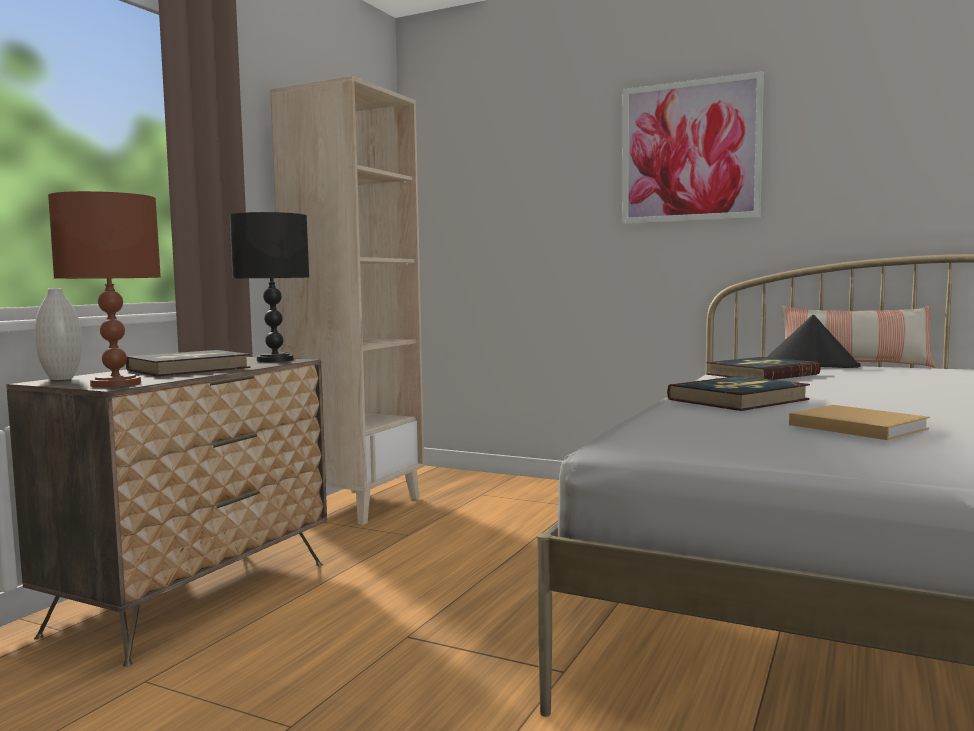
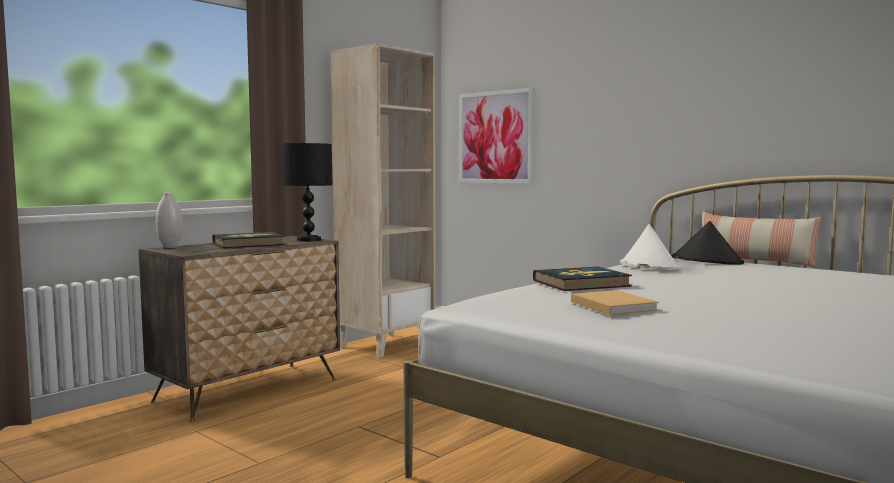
camera: 15 degrees right, 0 degrees up
brown table lamp [48,191,161,388] -> none
picture [622,71,764,224] -> picture moved to [459,88,534,184]
book [706,357,821,380] -> white hat [620,224,681,270]

